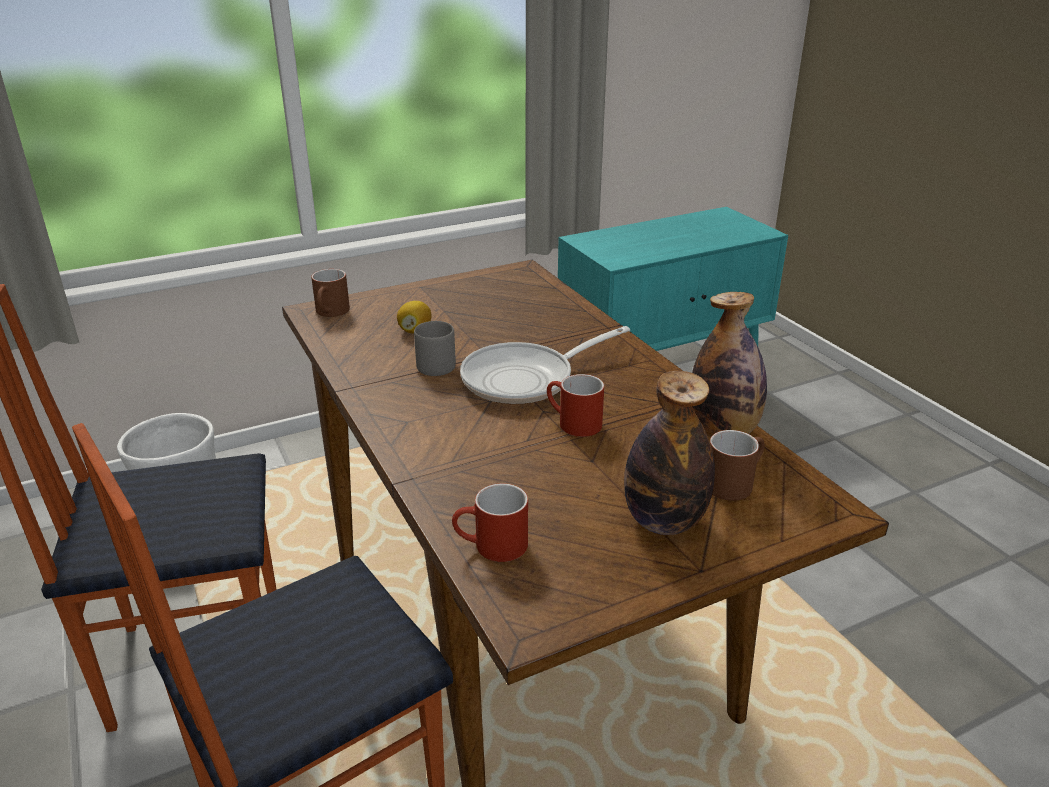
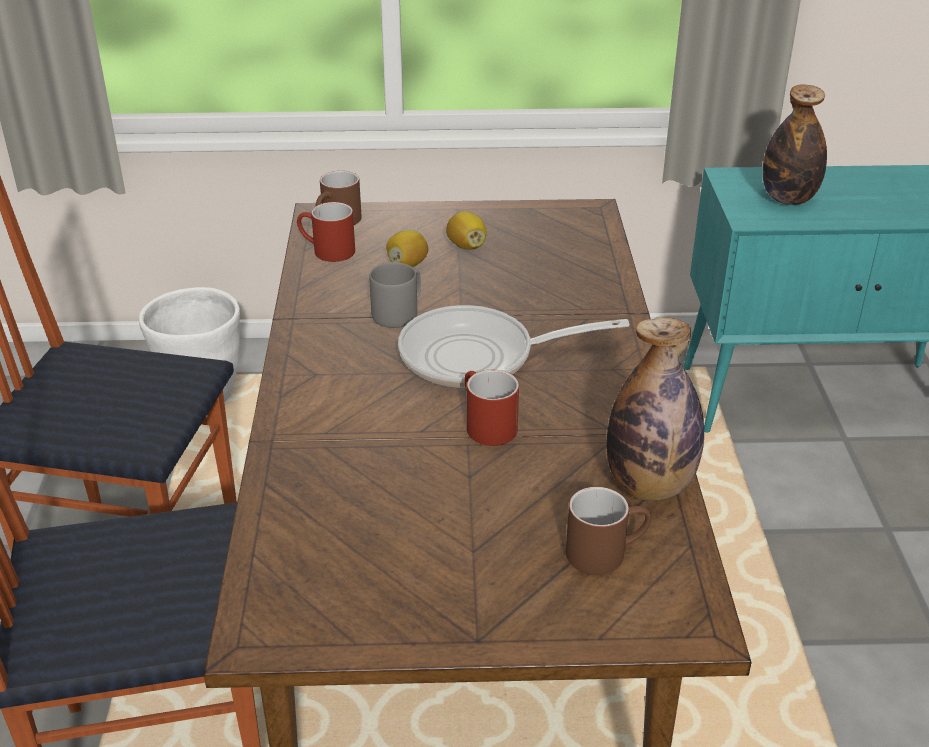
camera: 25 degrees right, 5 degrees up
red mug [452,483,528,562] -> red mug moved to [297,202,355,262]
bottle [624,371,715,535] -> bottle moved to [763,84,827,205]
none -> lemon [446,211,487,250]

